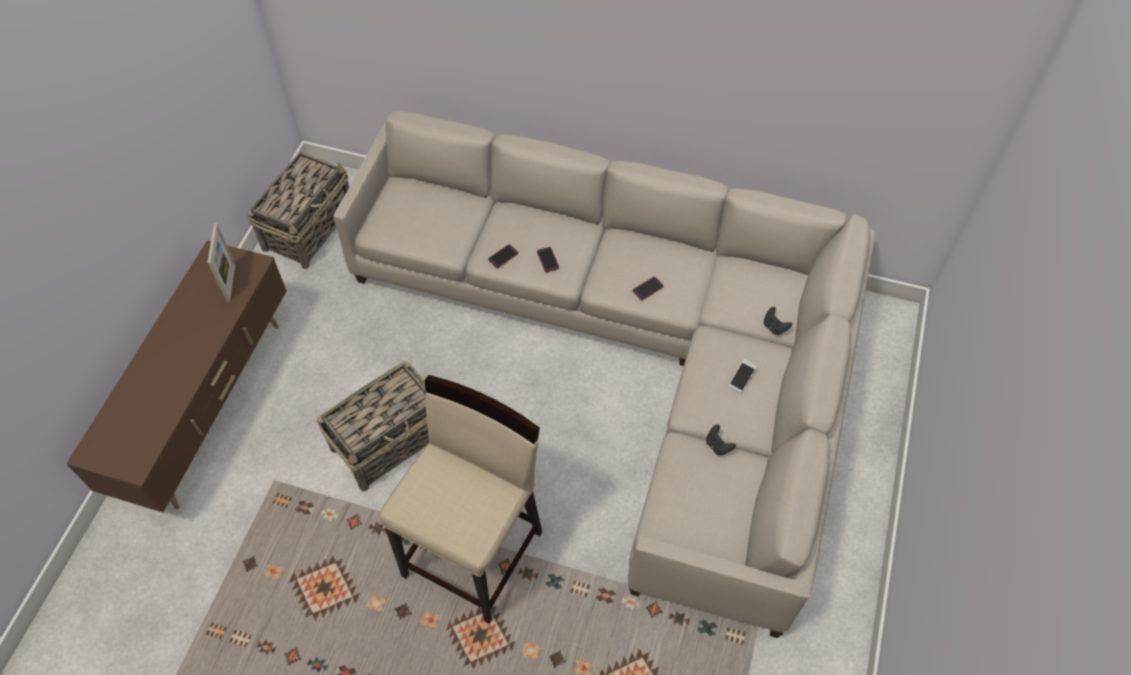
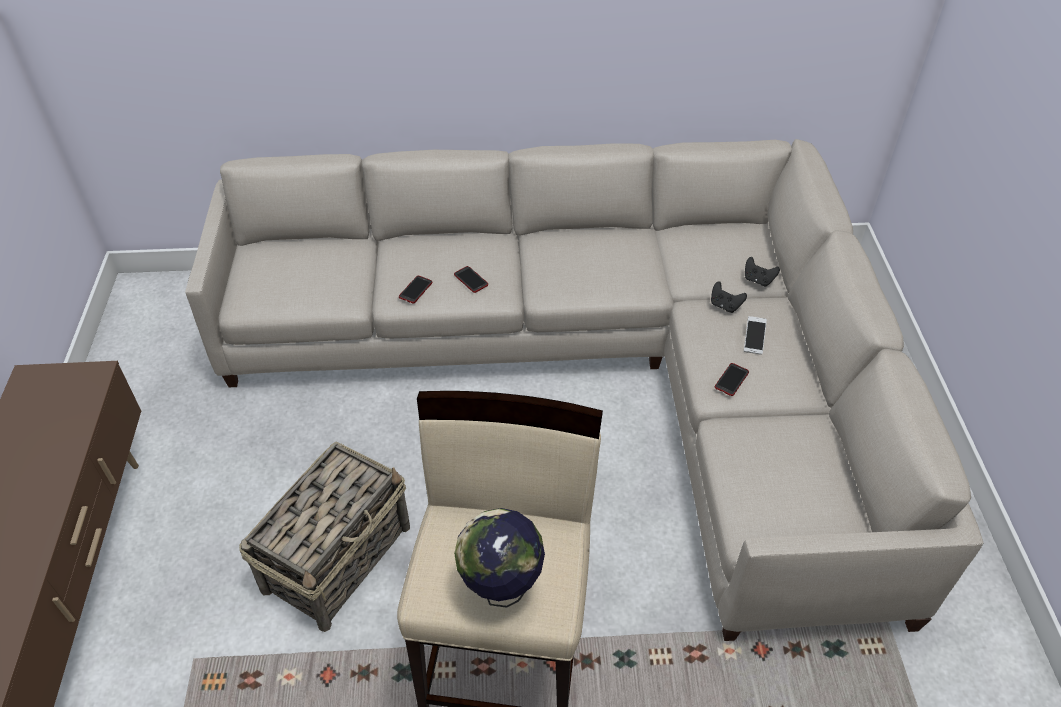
camera: 20 degrees left, 10 degrees down
picture frame [207,224,236,302] -> none
basket [247,151,349,269] -> none
phone [633,277,664,300] -> phone moved to [715,363,749,396]
black game controller [706,424,736,456] -> black game controller moved to [711,281,747,313]
none -> globe [454,508,545,608]

